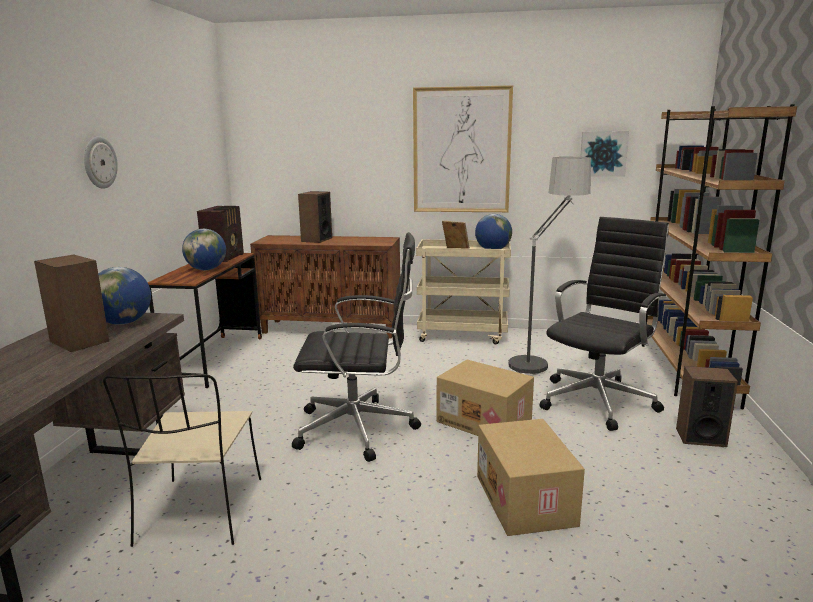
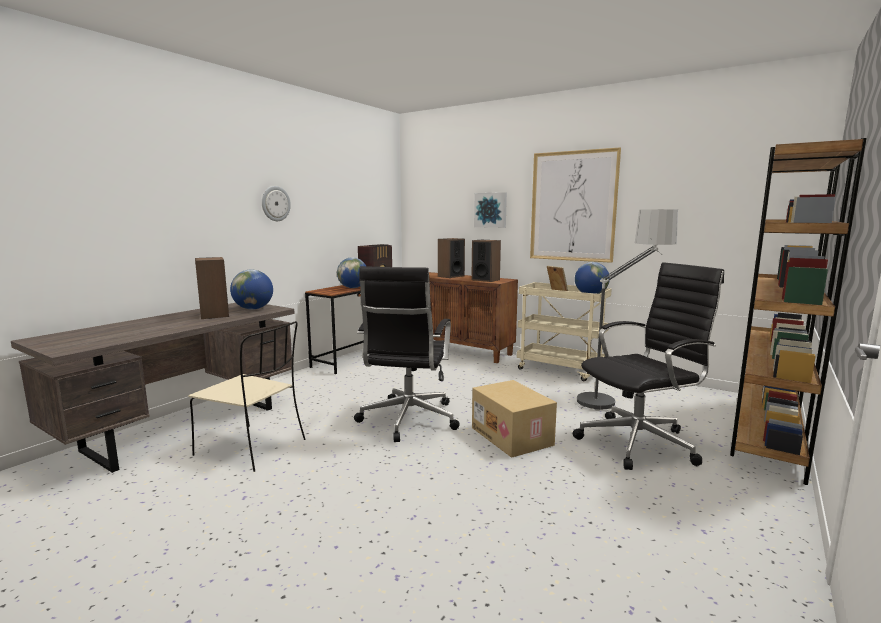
camera: 25 degrees right, 5 degrees down
beige chair [103,374,261,547] -> beige chair turned 90 degrees counterclockwise [188,321,305,472]
black office chair [292,232,421,462] -> black office chair turned 75 degrees clockwise [354,266,460,442]
cardboard box [477,419,585,536] -> none
picture [580,131,629,176] -> picture moved to [474,192,507,228]
speaker [676,366,738,447] -> speaker moved to [471,240,501,282]

